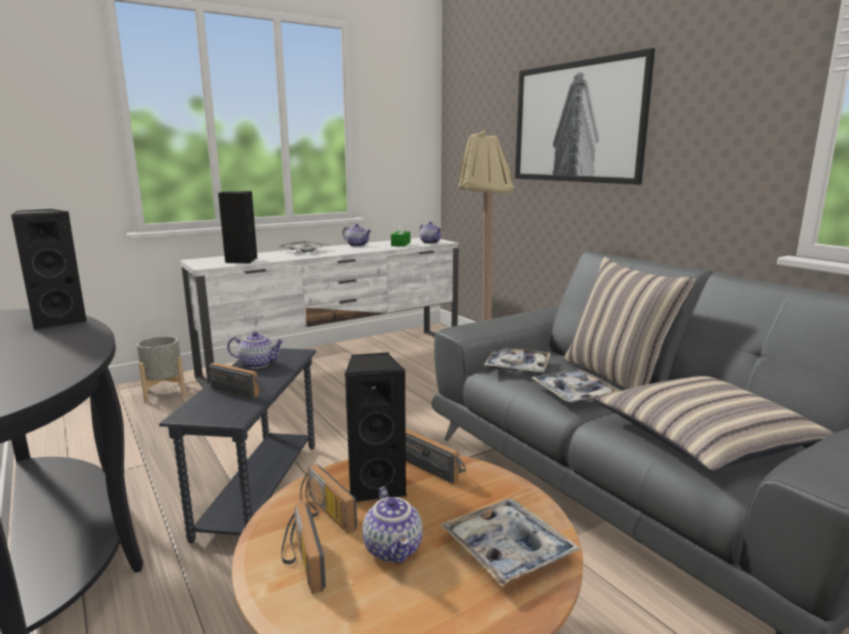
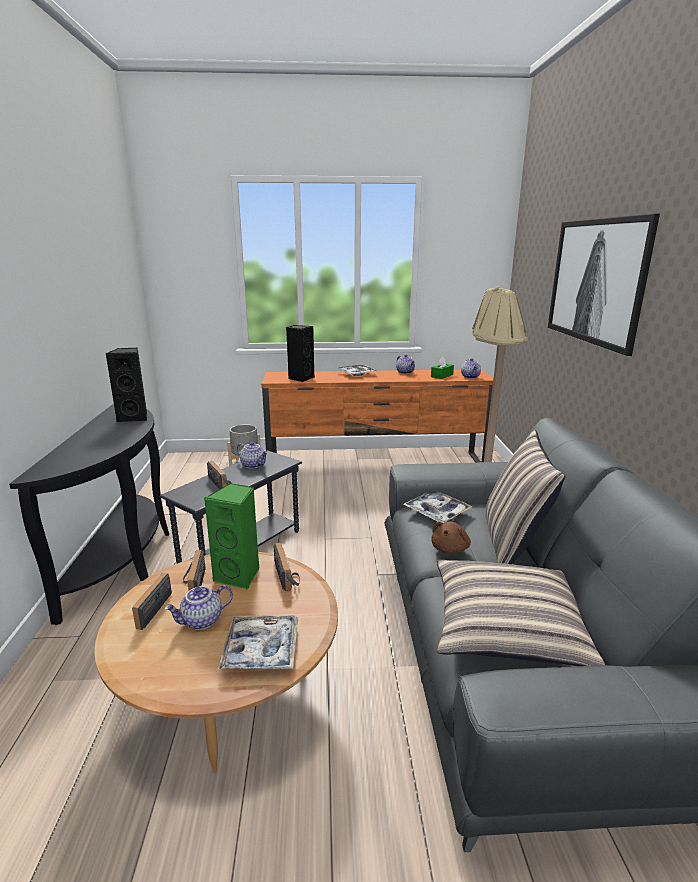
camera: 30 degrees right, 5 degrees up
white tv stand [180,238,459,388] -> orange tv stand [261,369,493,463]
black speaker [344,352,408,502] -> green speaker [204,483,260,590]
teapot [362,487,423,564] -> teapot turned 45 degrees clockwise [164,585,233,630]
tray [531,368,620,403] -> brown plush toy [431,522,471,554]

